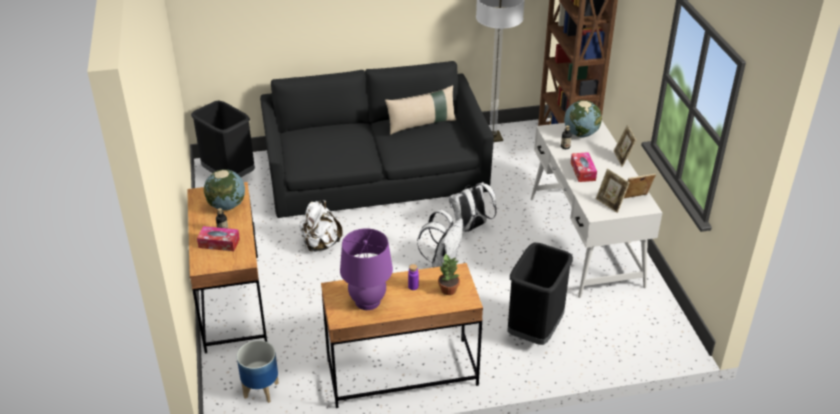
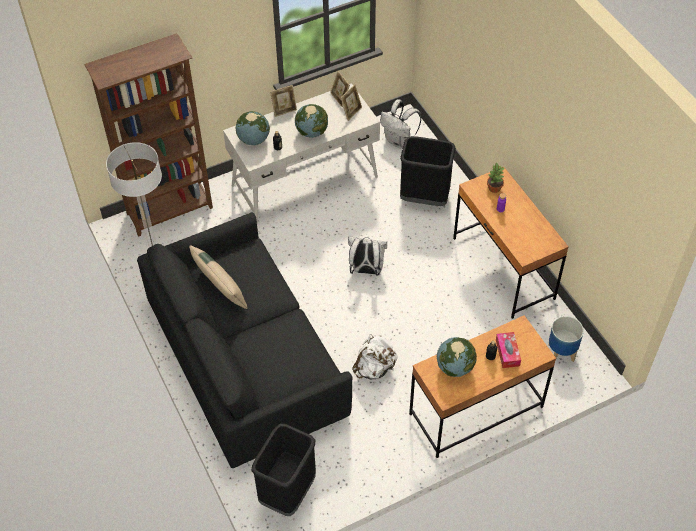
camera: 105 degrees left, 15 degrees up
purple table lamp [340,228,393,310] -> none
white backpack [449,182,497,232] -> white backpack moved to [380,99,421,149]
tissue box [571,152,597,182] -> globe [295,104,328,138]

